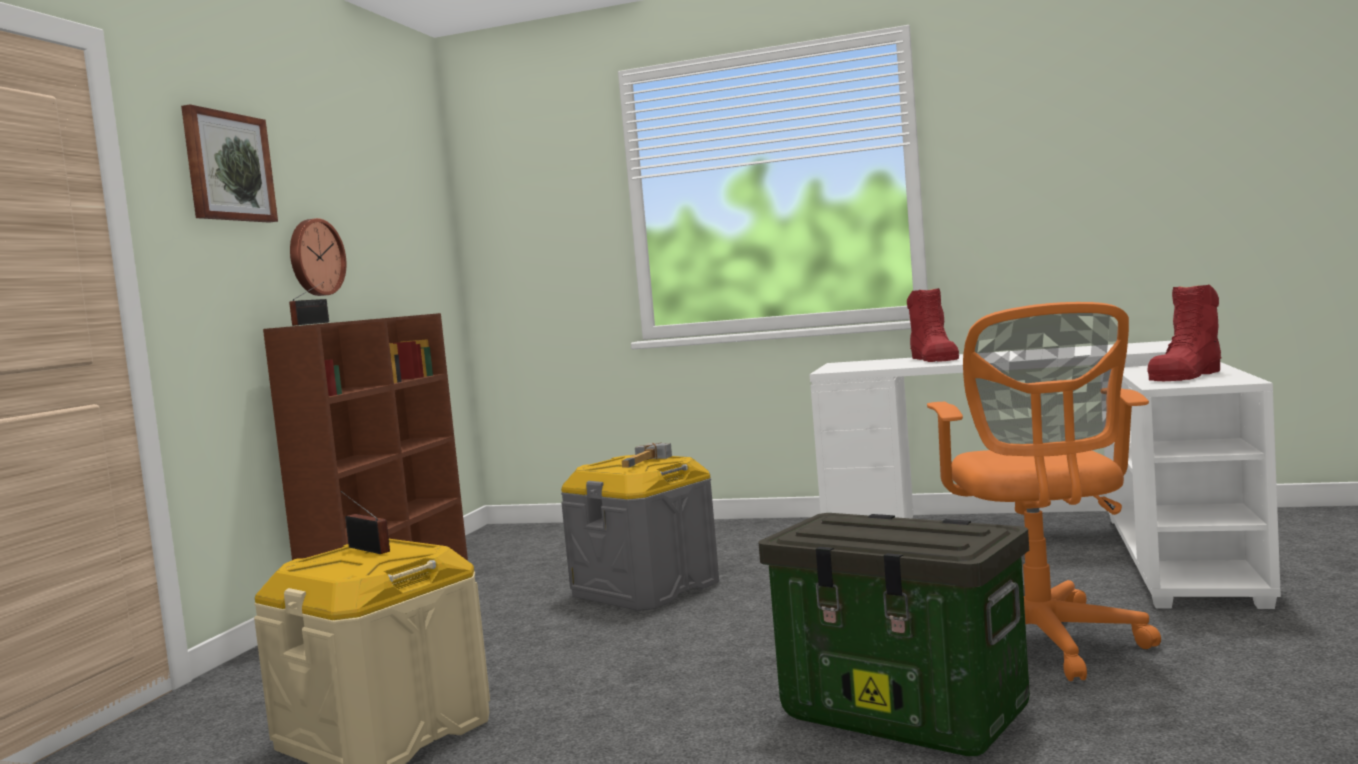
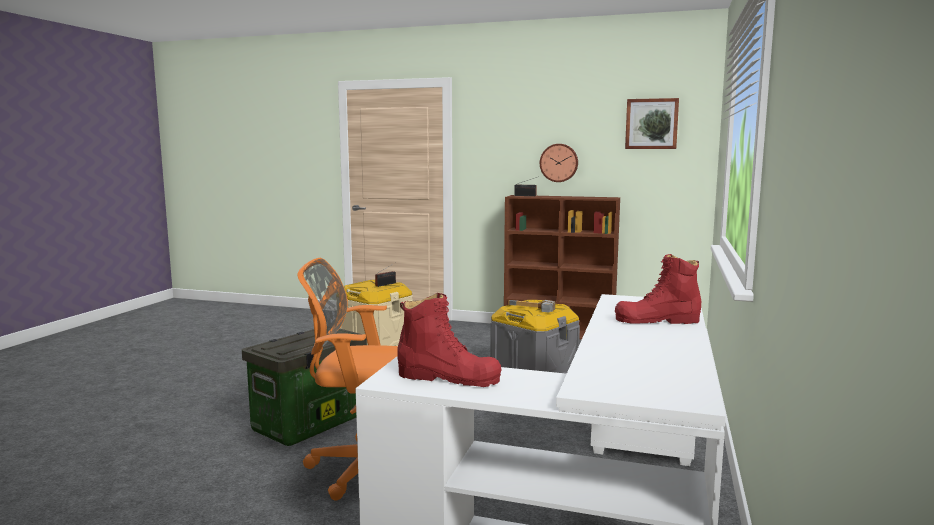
camera: 90 degrees right, 5 degrees up
picture [181,104,278,223] -> picture moved to [625,98,679,149]
red boot [1147,285,1222,381] -> red boot turned 150 degrees clockwise [397,293,502,387]

